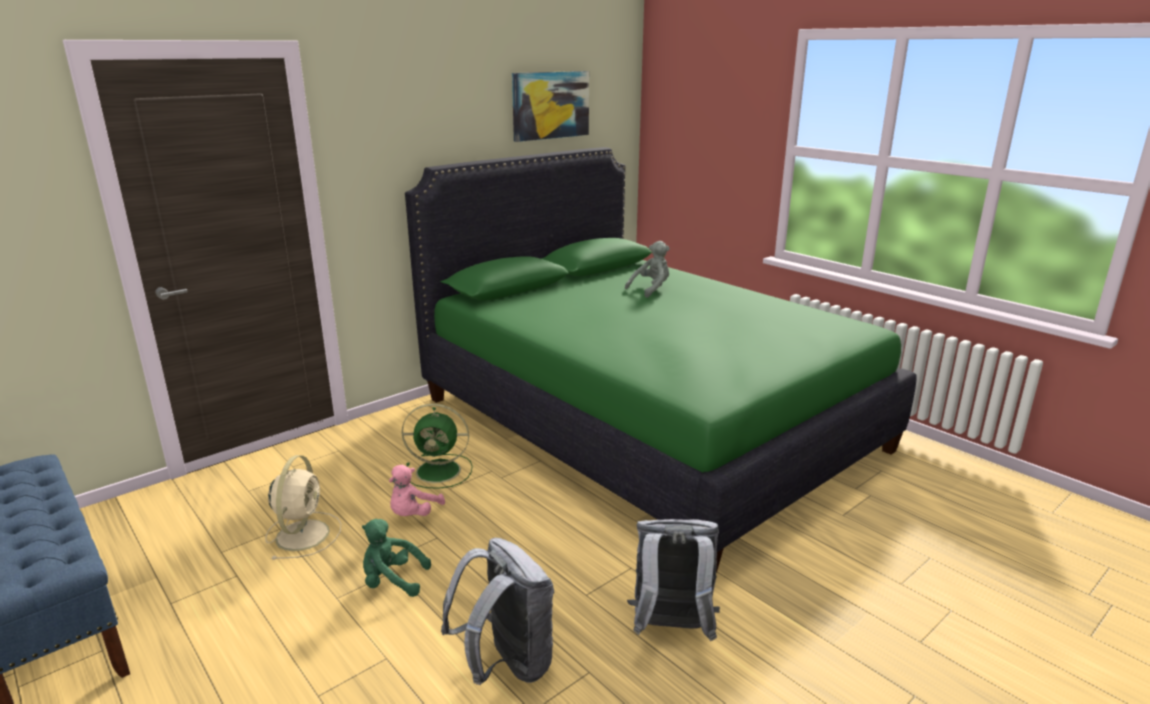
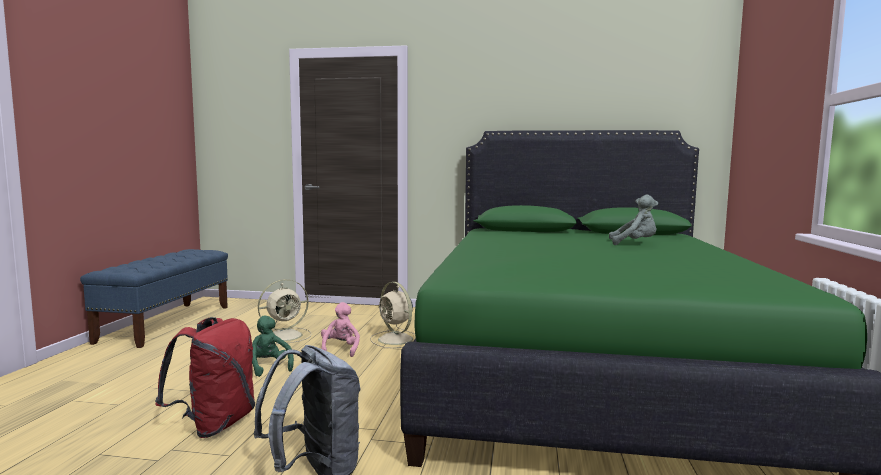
camera: 50 degrees right, 15 degrees down
pink plush toy [389,464,445,516] -> pink plush toy turned 105 degrees clockwise [321,302,360,357]
green fan [401,404,473,489] -> beige fan [370,282,415,348]
grey backpack [441,538,554,685] -> red backpack [155,317,255,438]
picture [512,71,589,142] -> none

